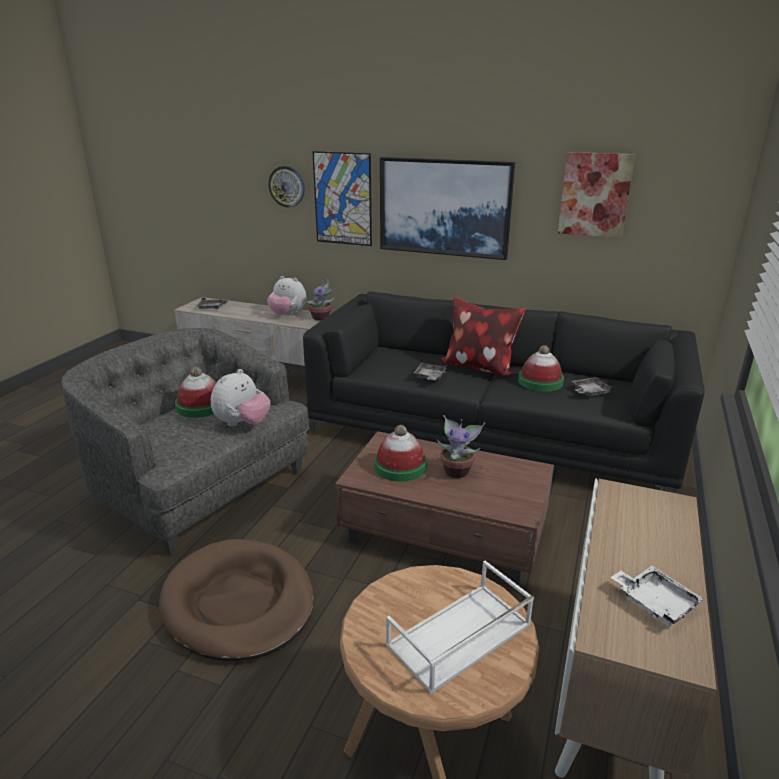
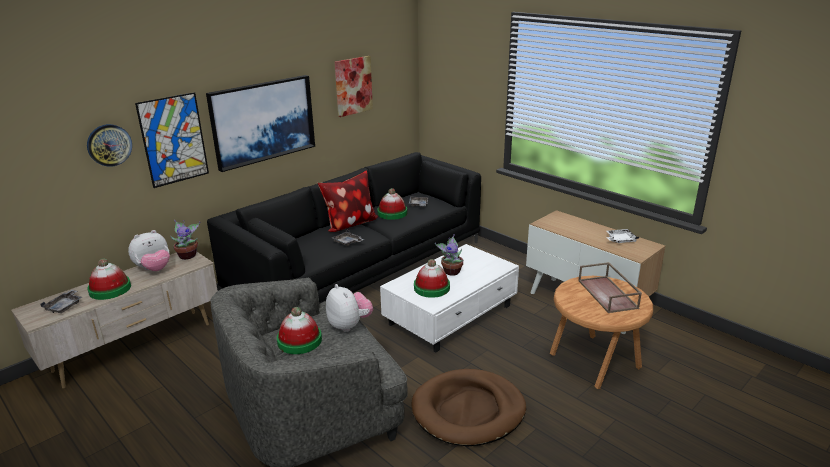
camera: 65 degrees left, 0 degrees up
brown coffee table [335,431,554,585] -> white coffee table [380,244,519,353]
white tray [386,561,534,694] -> brown tray [578,262,642,313]
none -> hat [87,259,131,300]

